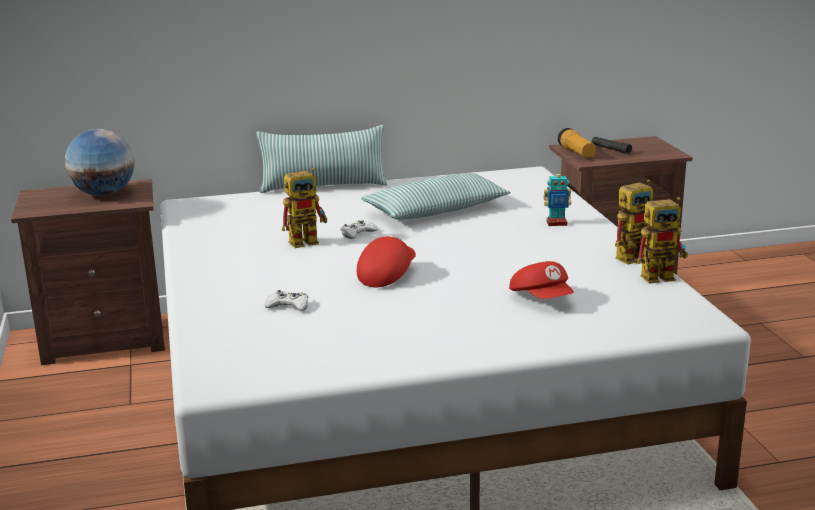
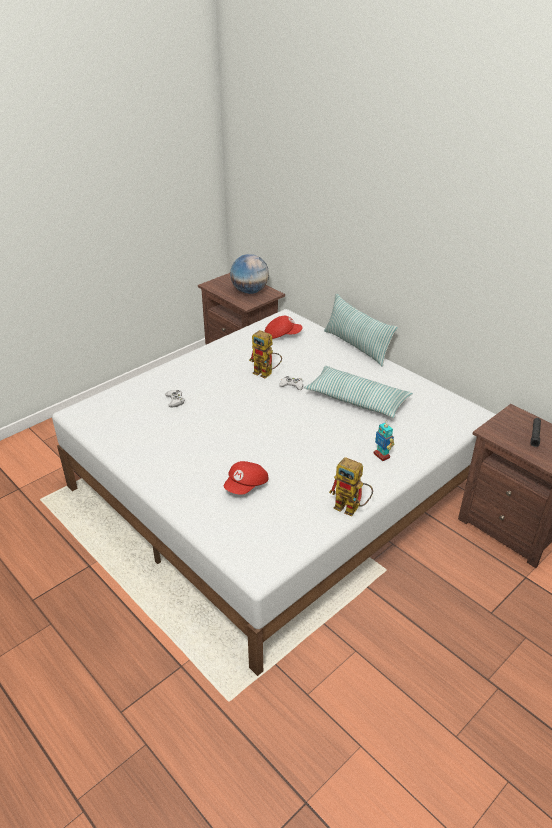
camera: 60 degrees right, 15 degrees up
red cap [357,235,416,287] -> red cap moved to [265,316,303,339]
flashlight [558,128,596,158] -> none
toy robot [636,197,688,284] -> none

